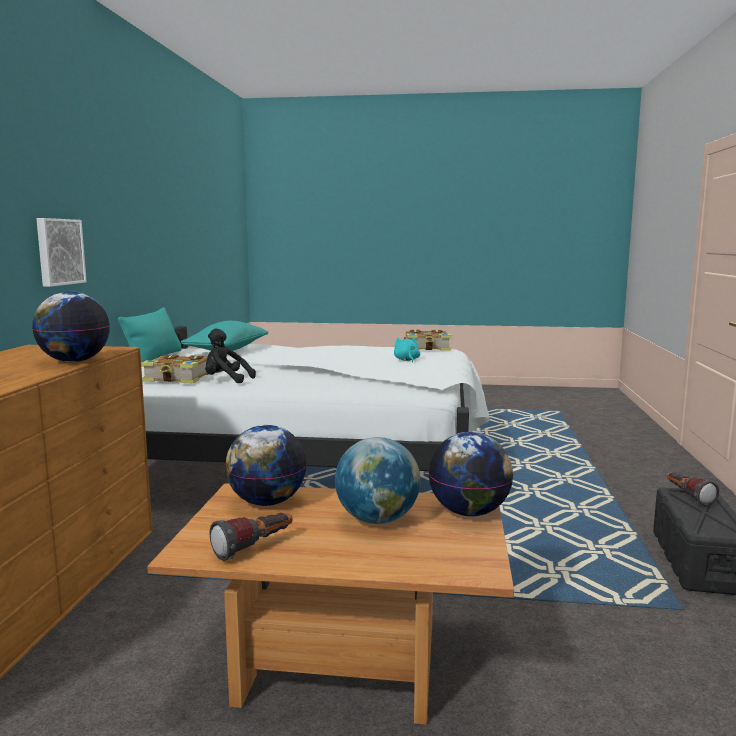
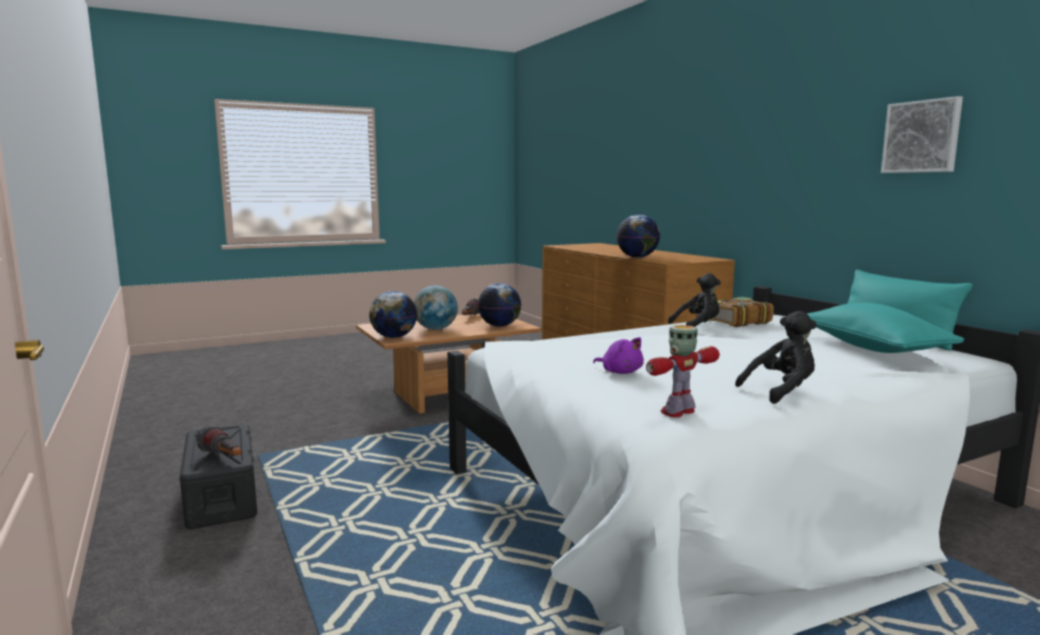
camera: 145 degrees right, 0 degrees up
picture [36,218,87,287] -> picture moved to [881,96,963,173]
turquoise plush toy [394,336,420,362] -> purple plush toy [593,337,644,374]
book [406,330,452,351] -> toy robot [646,325,720,417]
none -> black plush toy [735,311,817,404]

